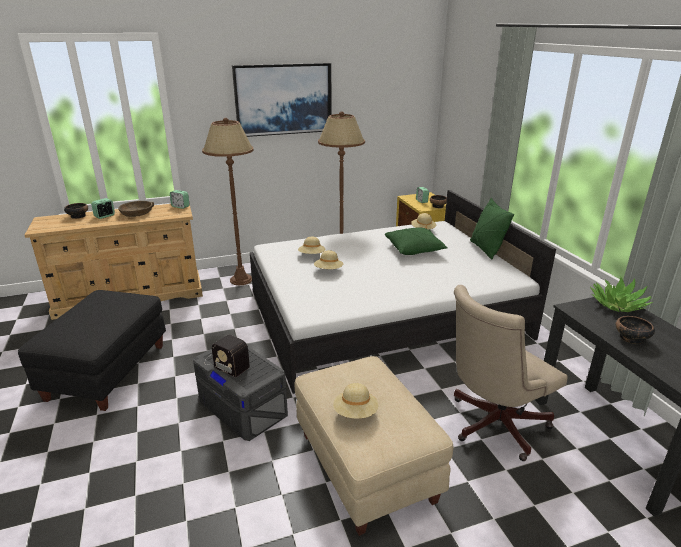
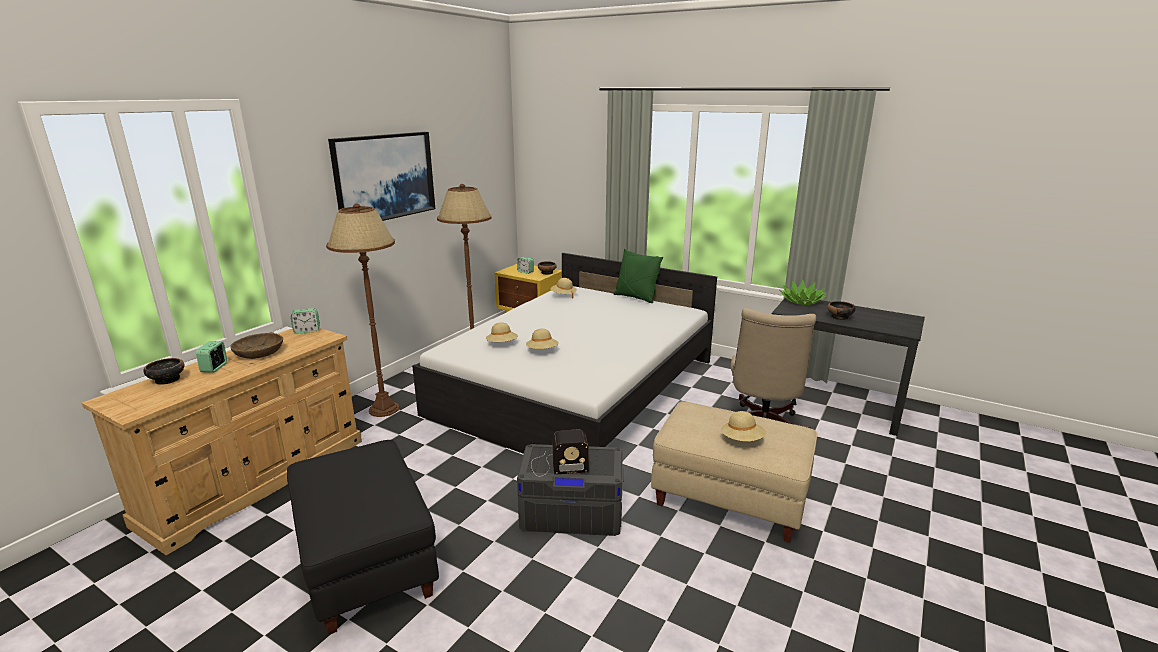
camera: 40 degrees left, 5 degrees down
green pillow [385,228,448,255] -> none

